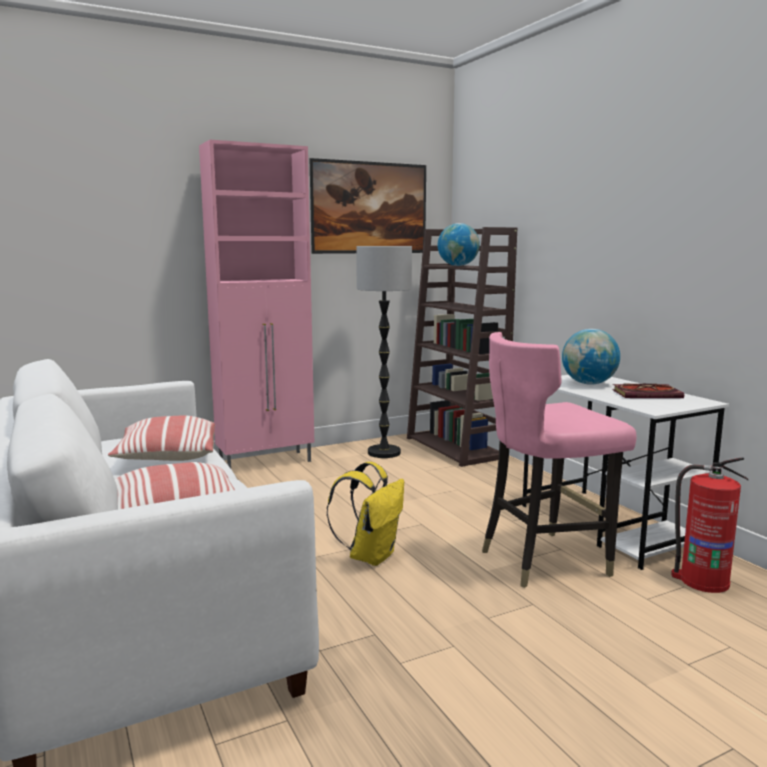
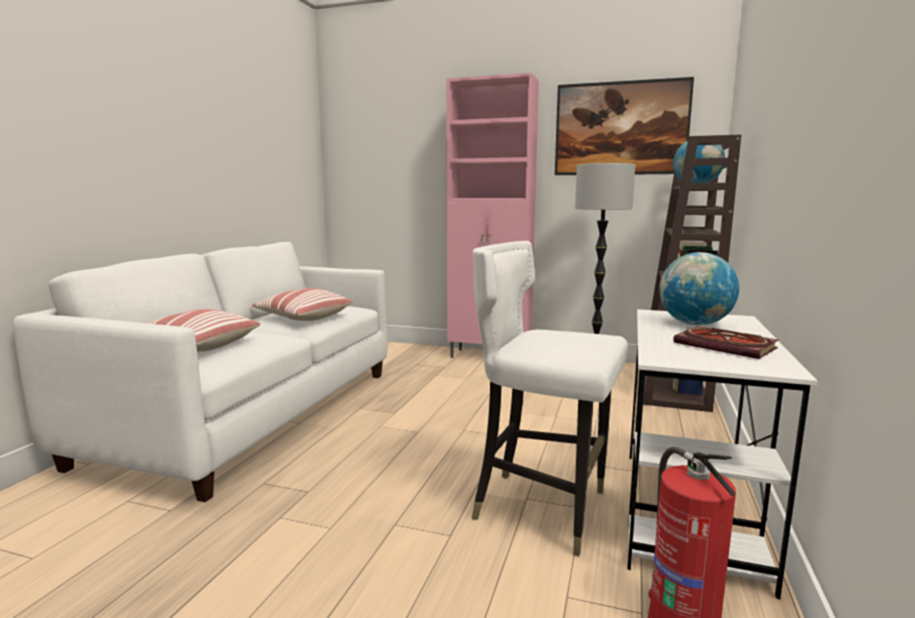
camera: 45 degrees right, 0 degrees up
yellow backpack [327,462,404,566] -> none
pink chair [482,332,637,588] -> white chair [472,241,628,557]

